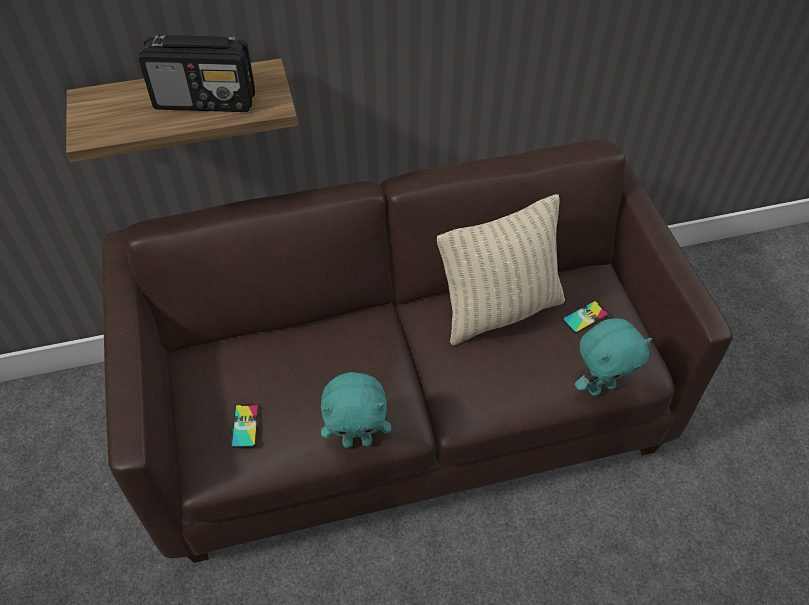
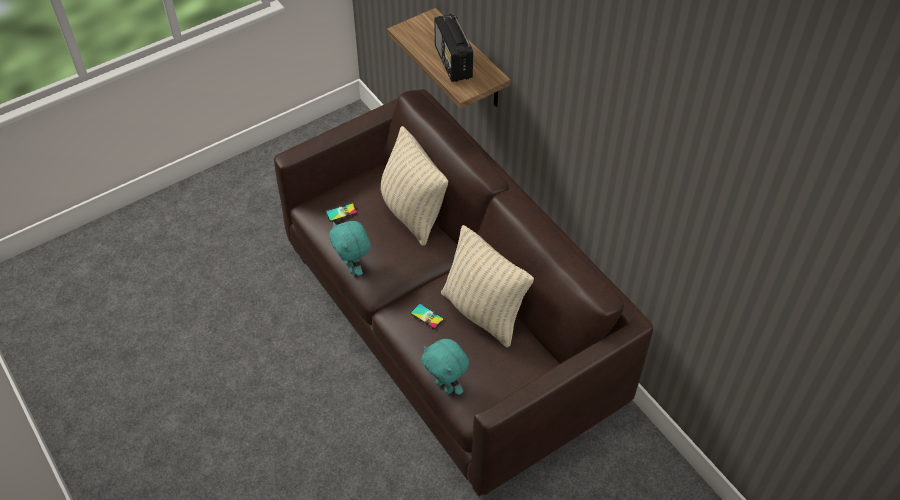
camera: 70 degrees right, 0 degrees up
phone [562,301,608,333] -> phone moved to [411,303,444,329]
none -> beige pillow [381,126,448,246]

